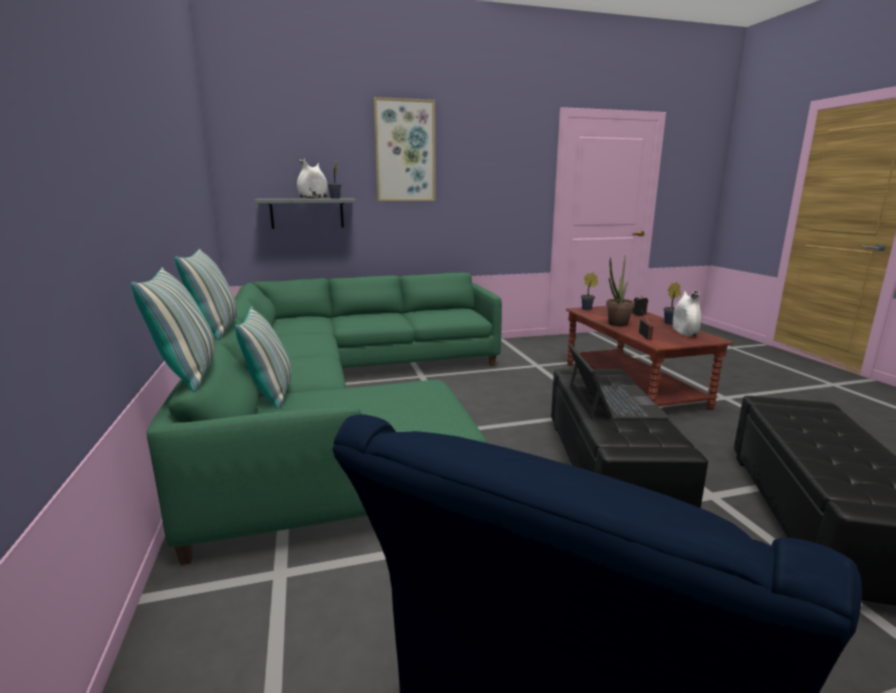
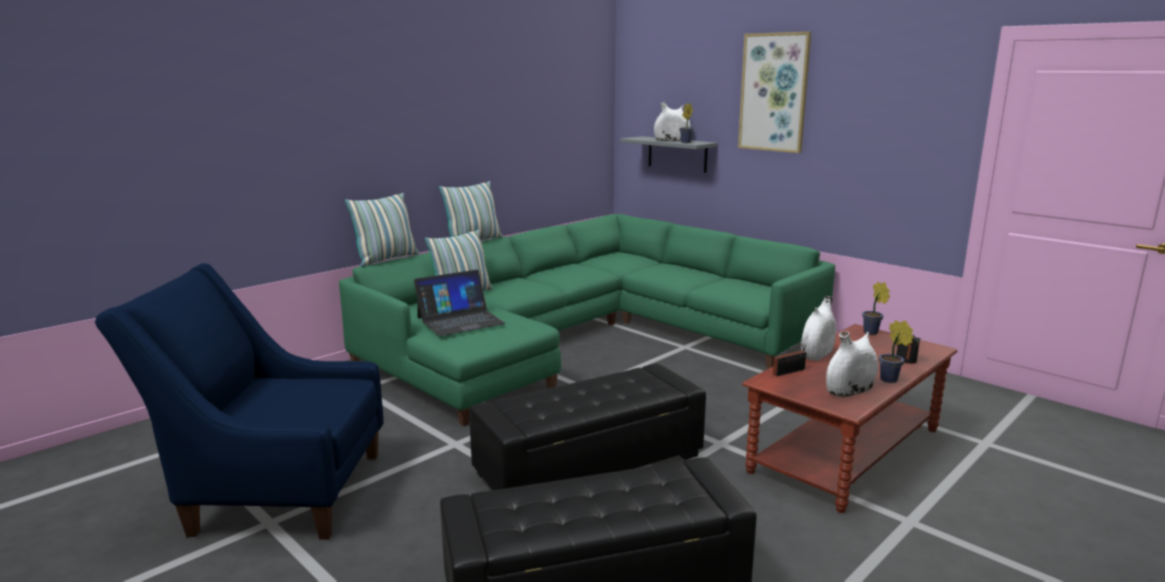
camera: 60 degrees right, 0 degrees up
laptop [568,344,670,419] -> laptop moved to [414,270,506,336]
potted plant [606,257,635,326] -> white vase [801,296,836,361]

